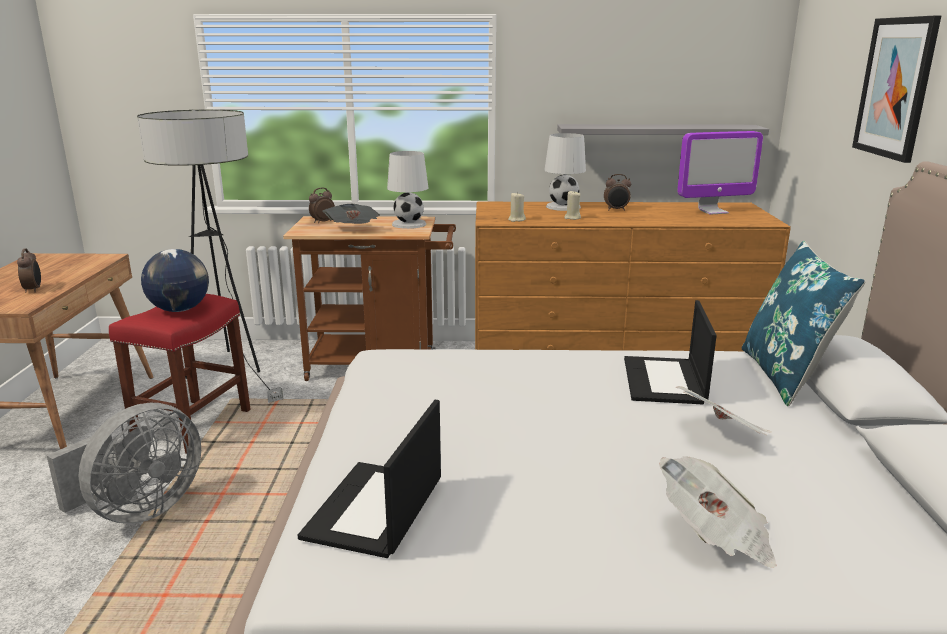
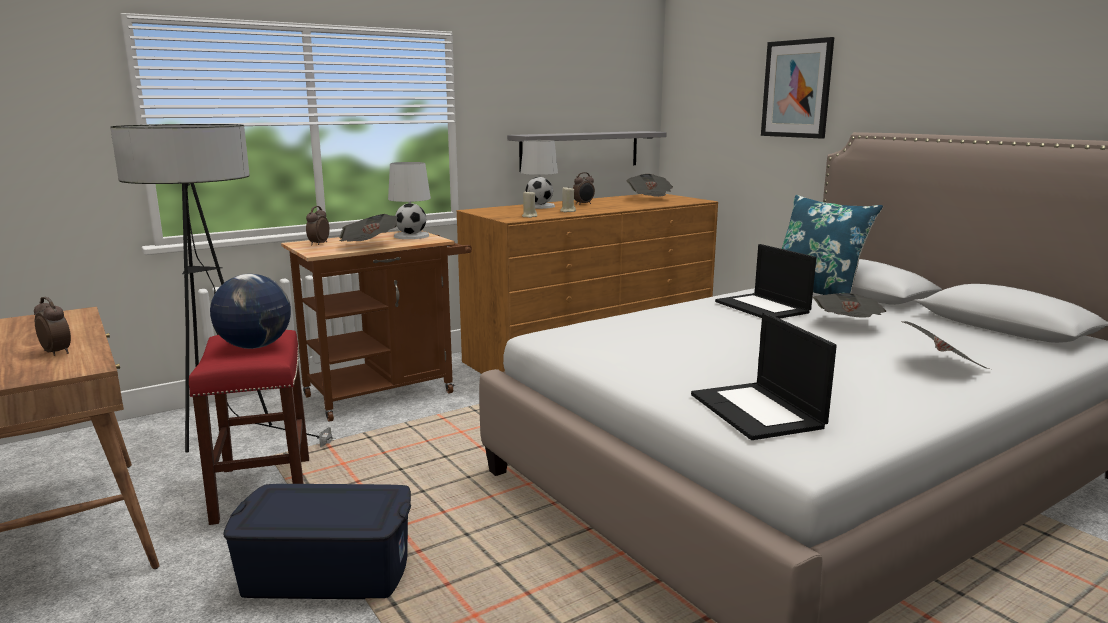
camera: 35 degrees left, 5 degrees down
grey fan [46,403,201,524] -> blue storage box [223,484,411,599]
monitor [677,131,763,215] -> newspaper [627,174,673,197]

